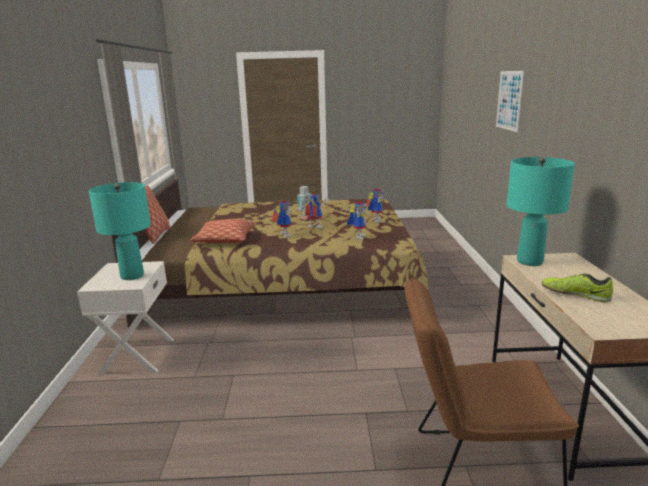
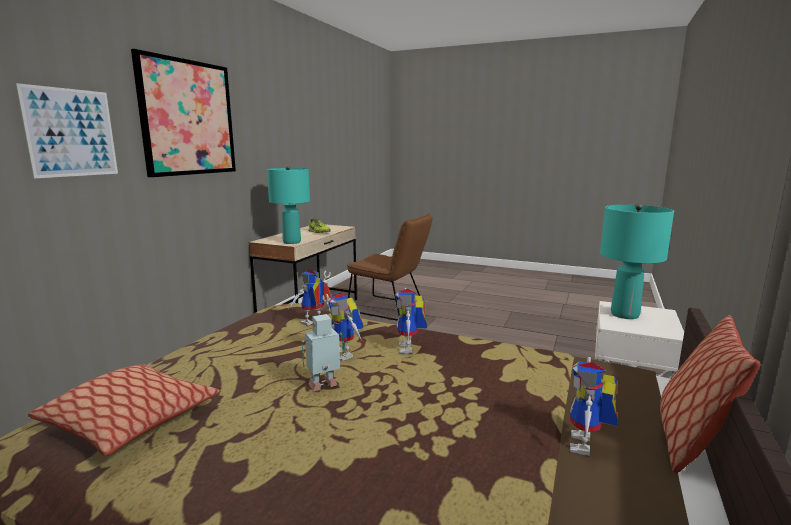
camera: 155 degrees left, 5 degrees down
pillow [190,219,255,243] -> pillow moved to [28,364,220,456]
toy robot [366,189,384,223] -> toy robot moved to [570,357,618,456]
none -> picture [131,49,236,177]

